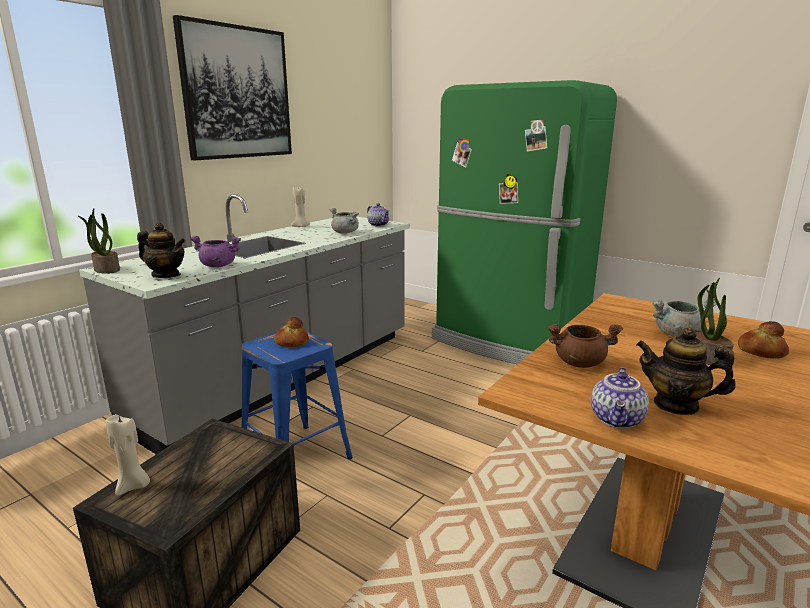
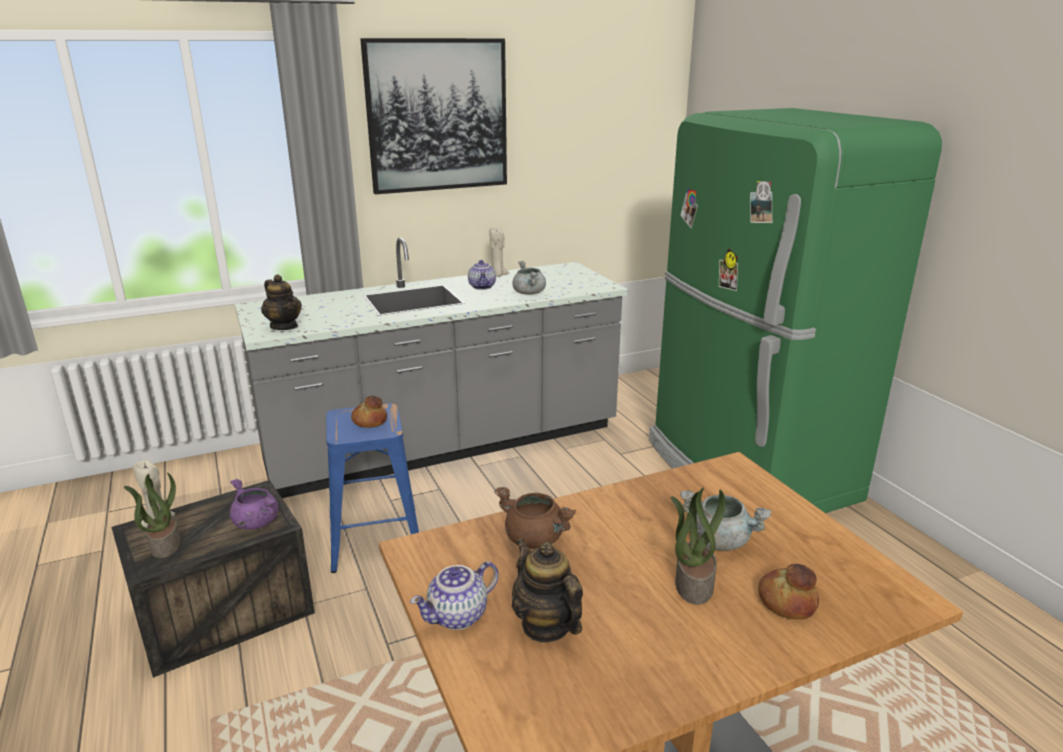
camera: 30 degrees right, 5 degrees up
potted plant [78,208,120,274] -> potted plant moved to [124,473,181,558]
purple cooking pot [190,236,241,267] -> purple cooking pot moved to [230,479,279,530]
teapot [367,203,390,227] -> teapot moved to [468,260,496,290]

